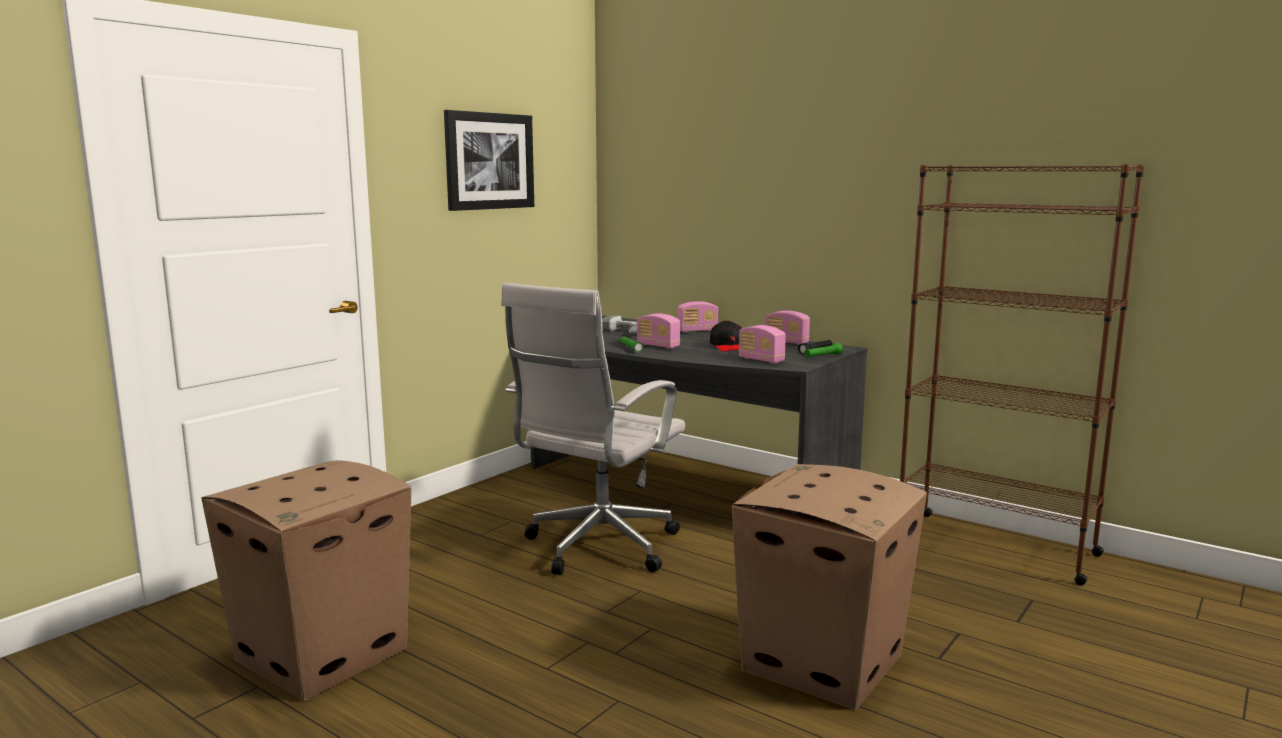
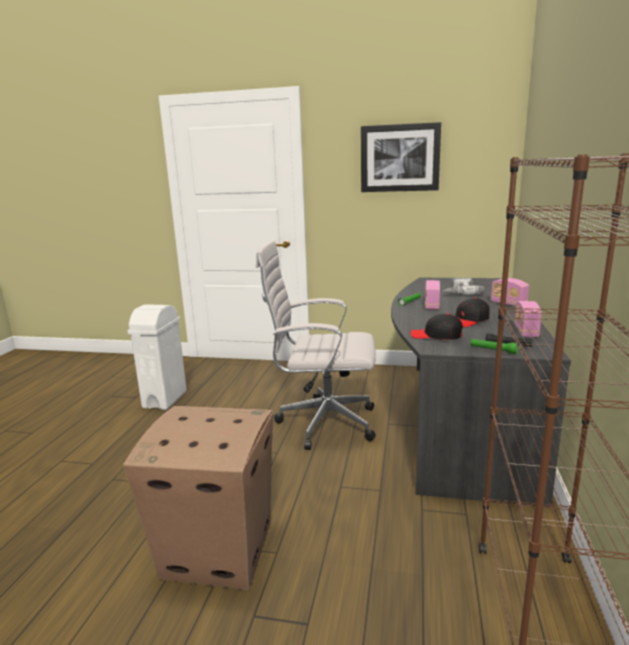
camera: 65 degrees right, 5 degrees up
cardboard box [201,461,411,701] -> white trash can [127,304,187,410]
radio [739,325,786,364] -> black cap [410,314,463,340]

